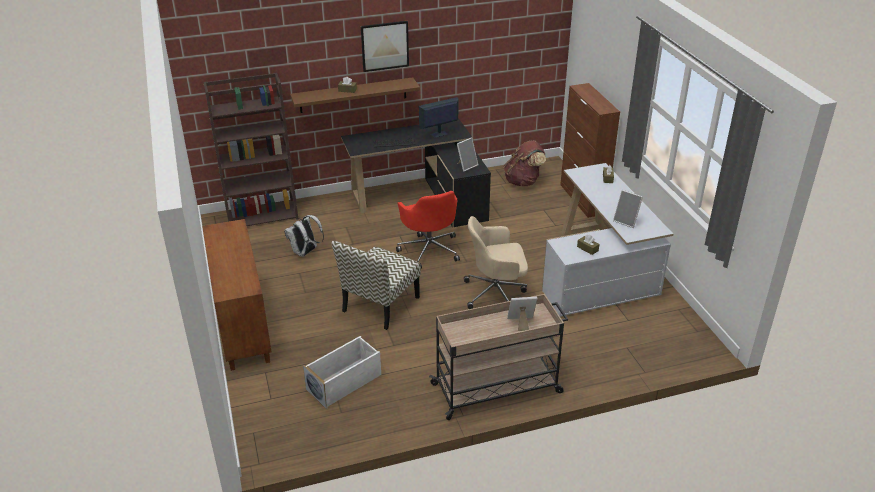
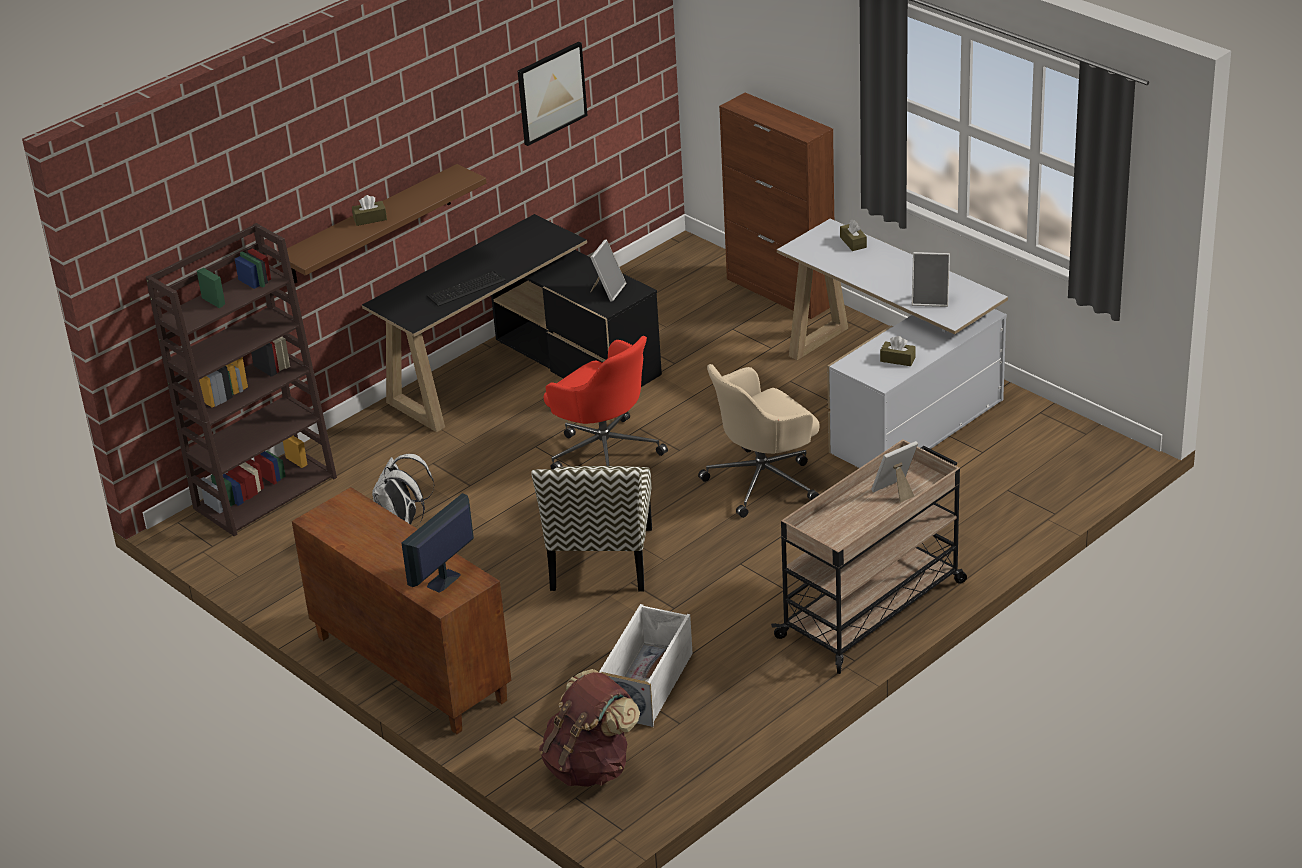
camera: 25 degrees left, 0 degrees up
picture [361,21,409,72] -> picture moved to [518,42,588,146]
monitor [419,97,459,137] -> monitor moved to [401,493,474,592]
brown backpack [503,141,546,186] -> brown backpack moved to [539,669,640,787]

